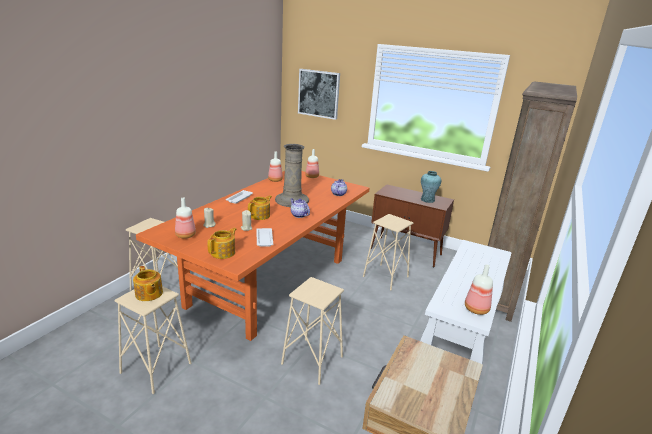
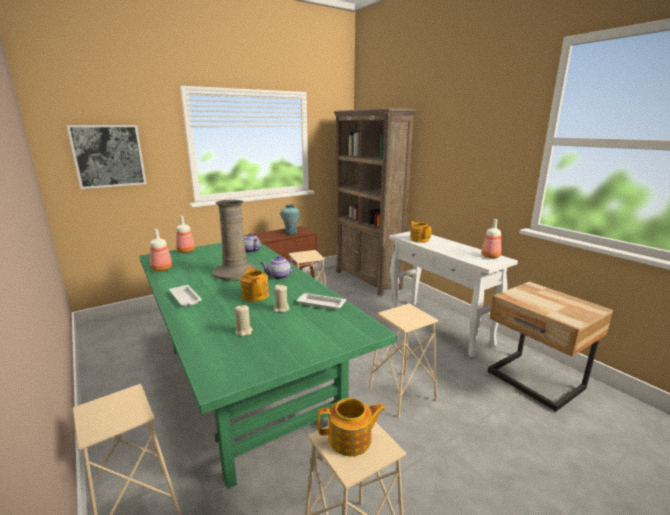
camera: 60 degrees left, 5 degrees down
orange dining table [136,171,370,341] -> green dining table [139,242,397,489]
bottle [175,198,196,239] -> none
teapot [207,228,237,259] -> teapot moved to [410,221,431,243]

